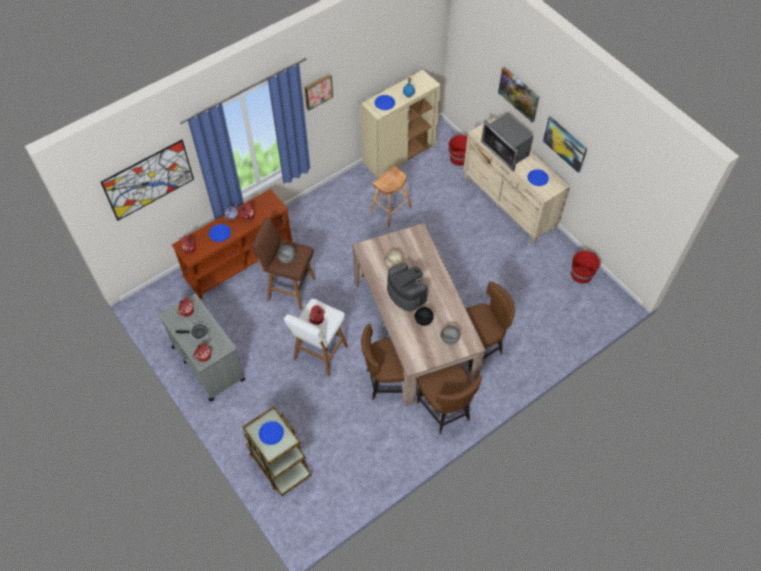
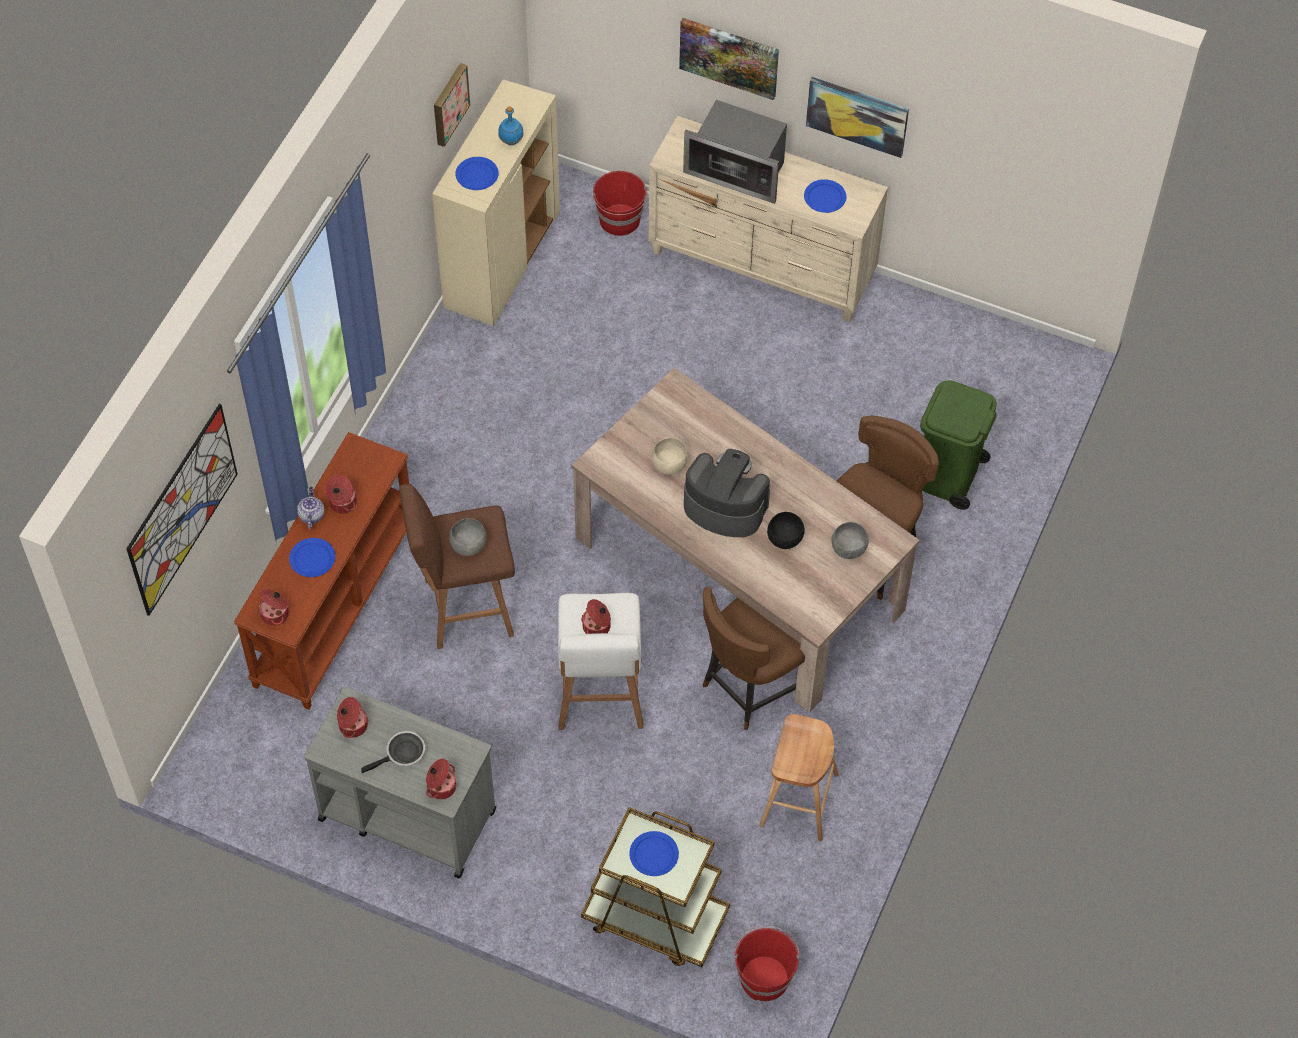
camera: 30 degrees left, 0 degrees up
picture [305,74,333,110] -> picture moved to [434,63,470,147]
brown stool [369,166,412,227] -> brown stool moved to [759,714,839,841]
brown chair [417,363,482,434] -> none
red bucket [571,250,601,284] -> red bucket moved to [734,926,800,1001]
none -> green trash can [920,380,997,510]

